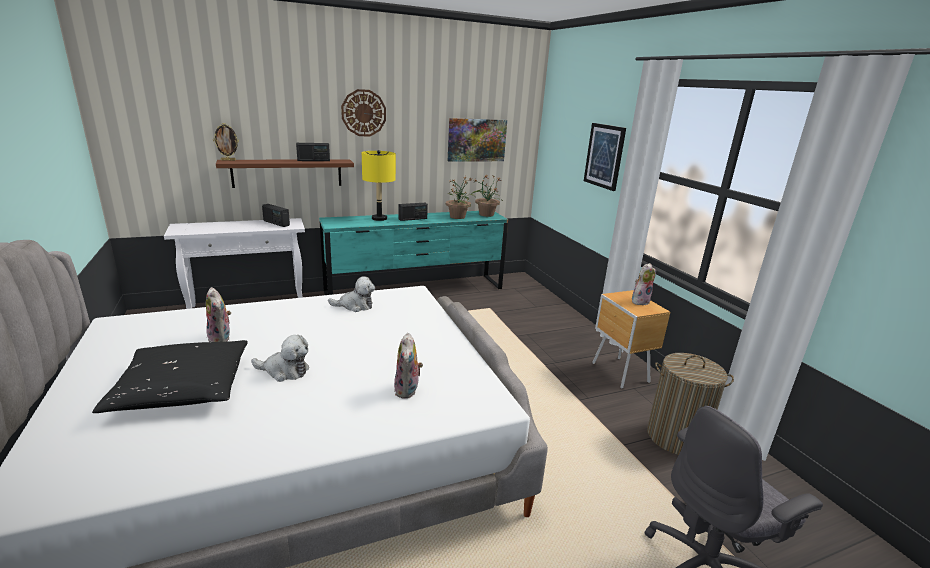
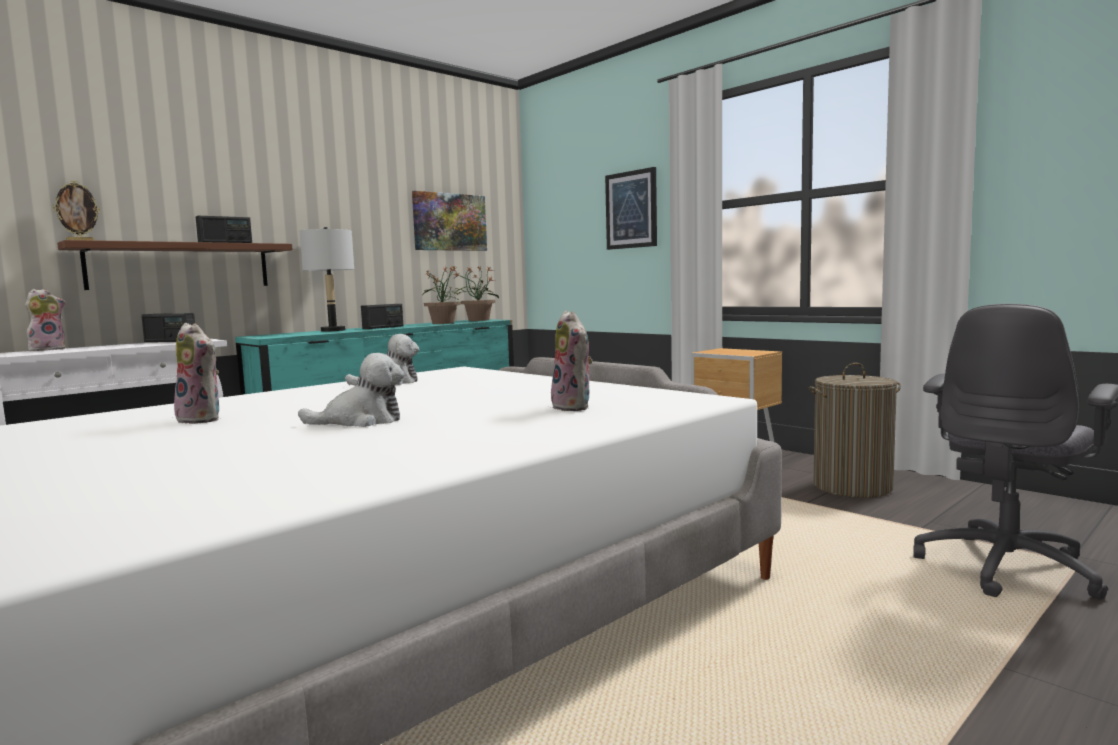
camera: 20 degrees left, 15 degrees down
black pillow [92,340,248,413] -> none
wall clock [341,89,386,136] -> none
yellow table lamp [362,150,396,221] -> grey table lamp [300,227,354,332]
plush toy [632,263,656,305] -> plush toy moved to [25,289,66,351]

